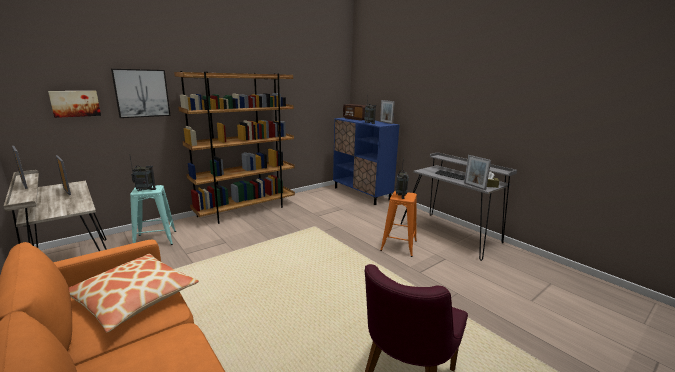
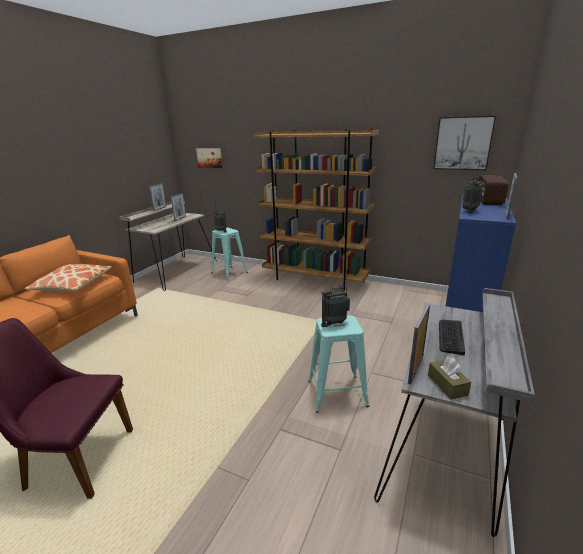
camera: 65 degrees right, 5 degrees up
picture [111,69,171,118] -> picture moved to [433,116,496,170]
orange stool [380,191,417,257] -> turquoise stool [308,315,369,413]

